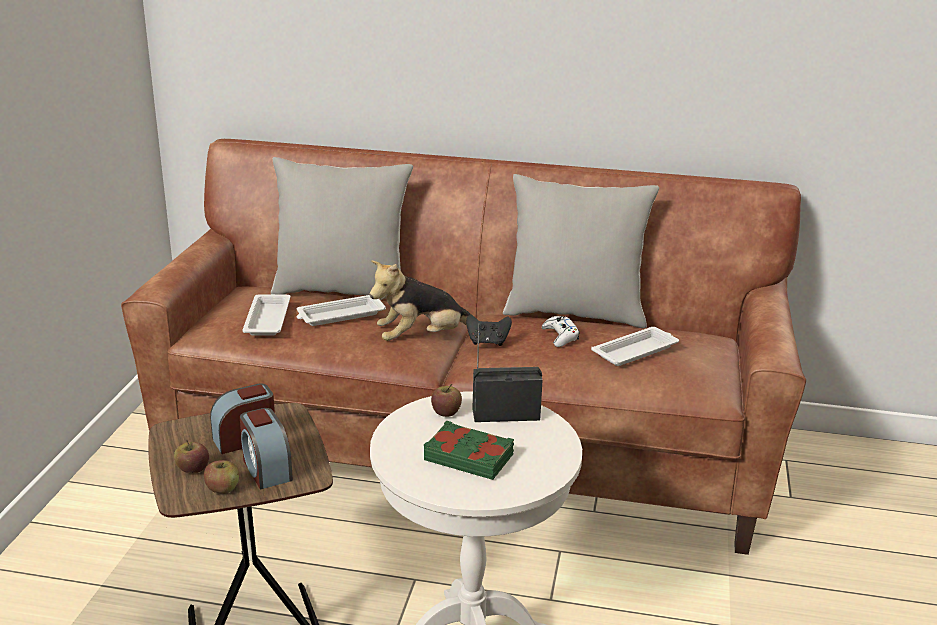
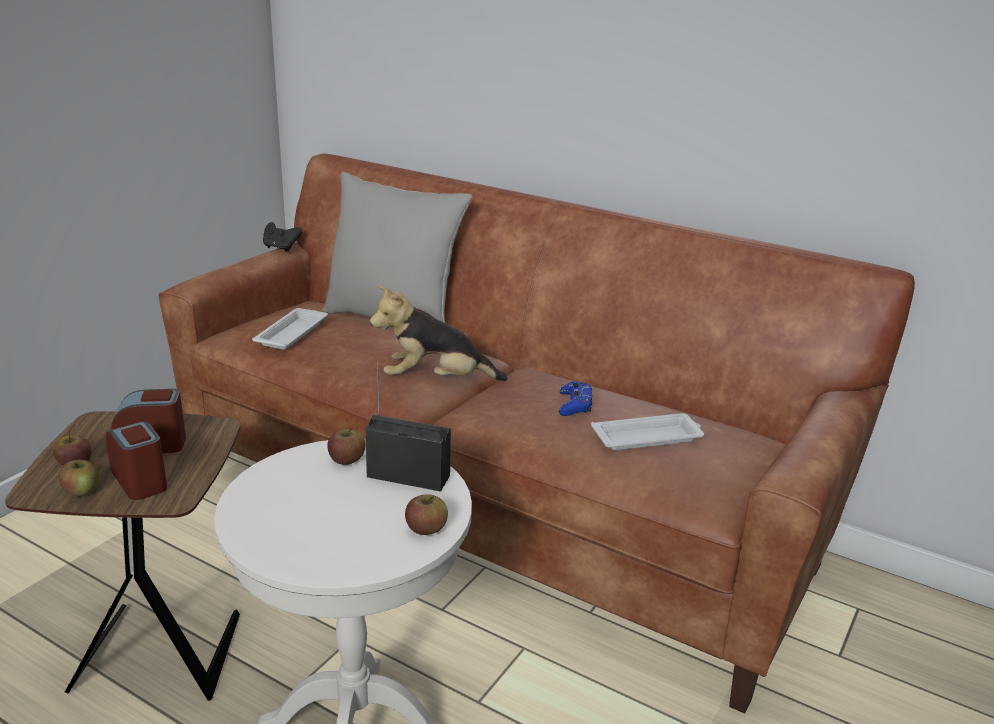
camera: 20 degrees right, 0 degrees up
alarm clock [240,408,293,489] -> alarm clock turned 150 degrees clockwise [106,421,167,500]
white tray [297,295,386,326] -> none
green book [424,421,514,480] -> none
black game controller [466,314,512,346] -> black game controller moved to [263,222,303,252]
grey pillow [503,174,659,328] -> none
white game controller [542,316,580,347] -> blue game controller [559,381,592,416]
none -> apple [405,494,448,535]

